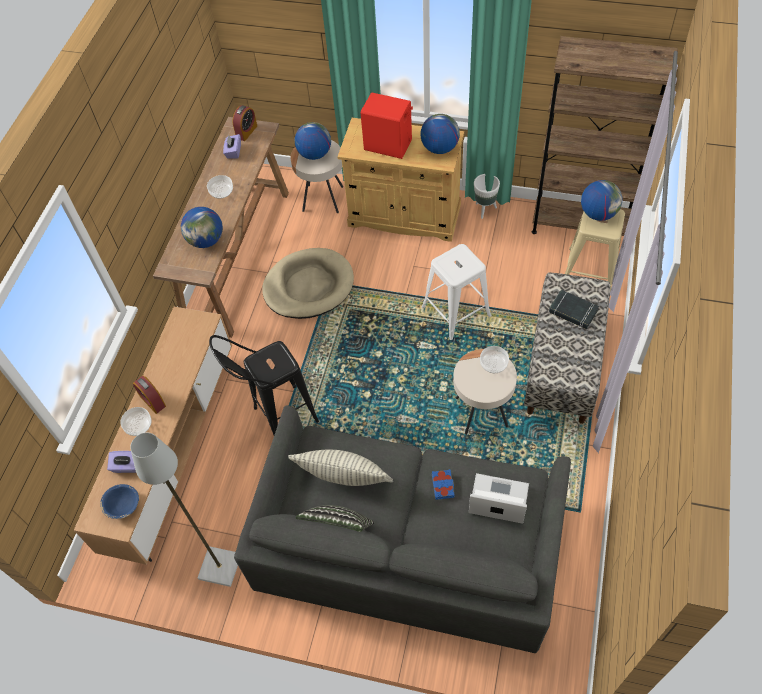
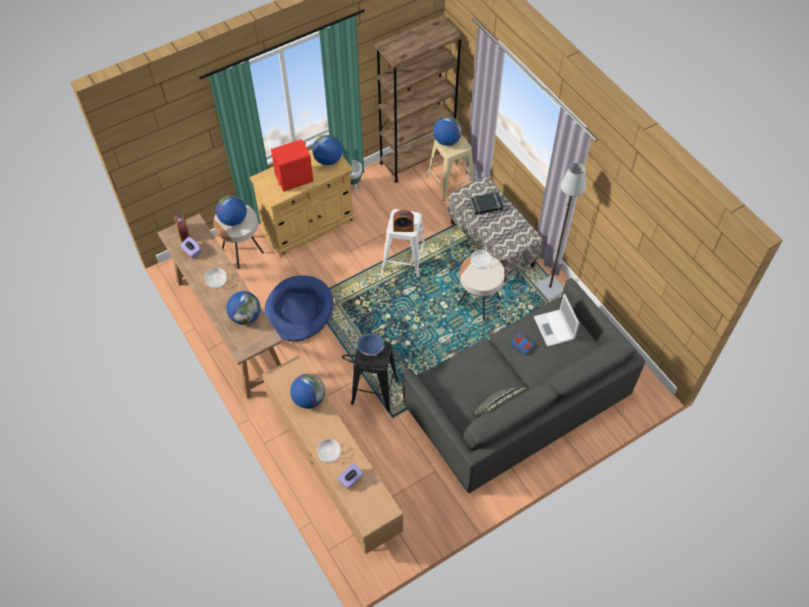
camera: 50 degrees left, 0 degrees up
blue bowl [100,484,139,519] -> blue bowl moved to [357,333,385,356]
grey floor lamp [130,433,238,587] -> grey floor lamp moved to [534,163,586,301]
alarm clock [133,376,166,414] -> alarm clock moved to [393,210,414,232]
beige dog bed [262,248,354,319] -> blue dog bed [264,275,333,341]
pillow [288,450,393,486] -> none
laptop [469,473,529,524] -> laptop turned 75 degrees counterclockwise [534,294,580,347]
none -> globe [290,374,325,409]

